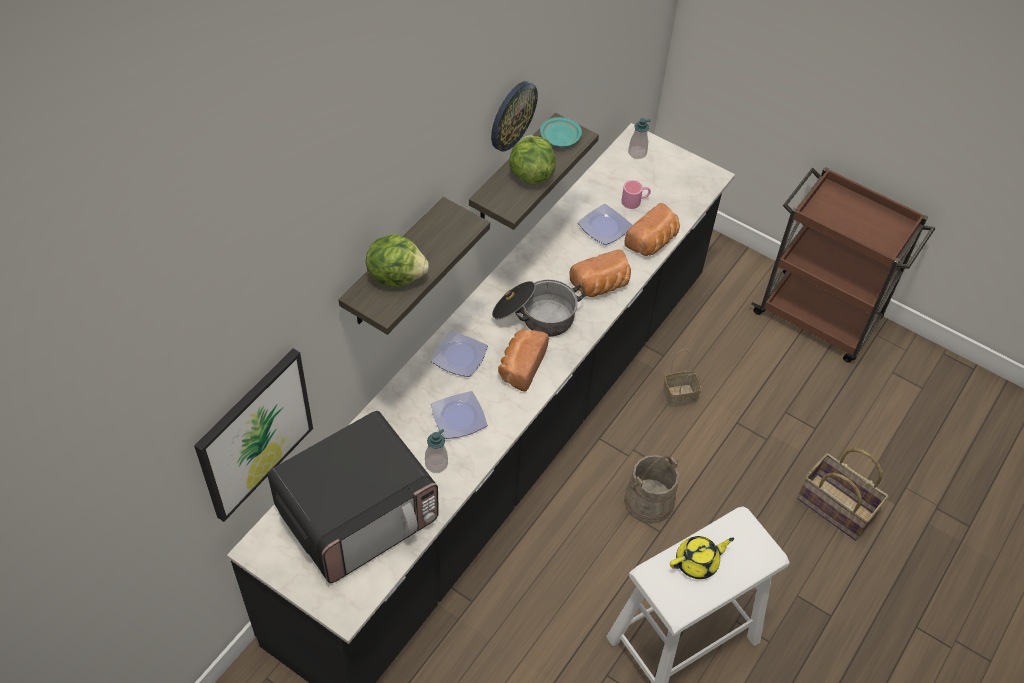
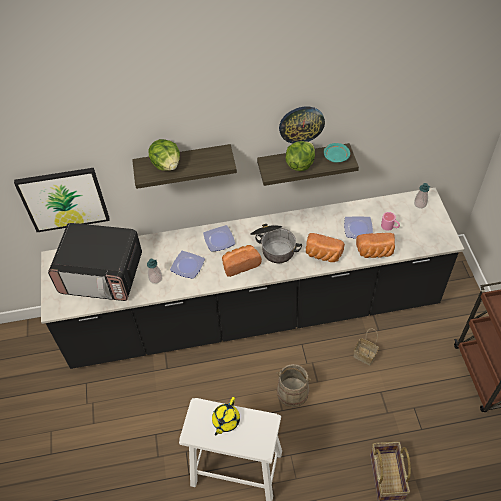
camera: 50 degrees right, 0 degrees up
yellow teapot [670,536,734,579] -> yellow teapot turned 90 degrees clockwise [212,397,240,436]

